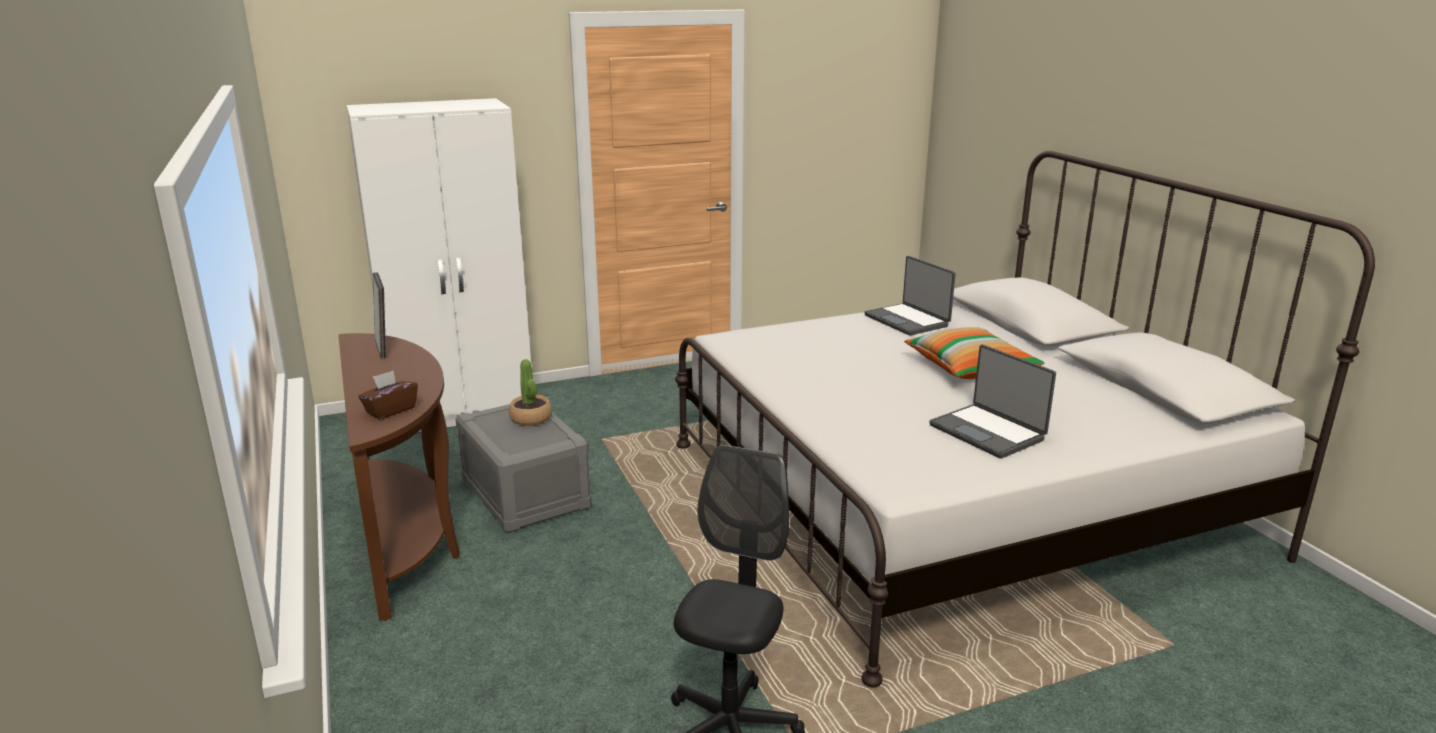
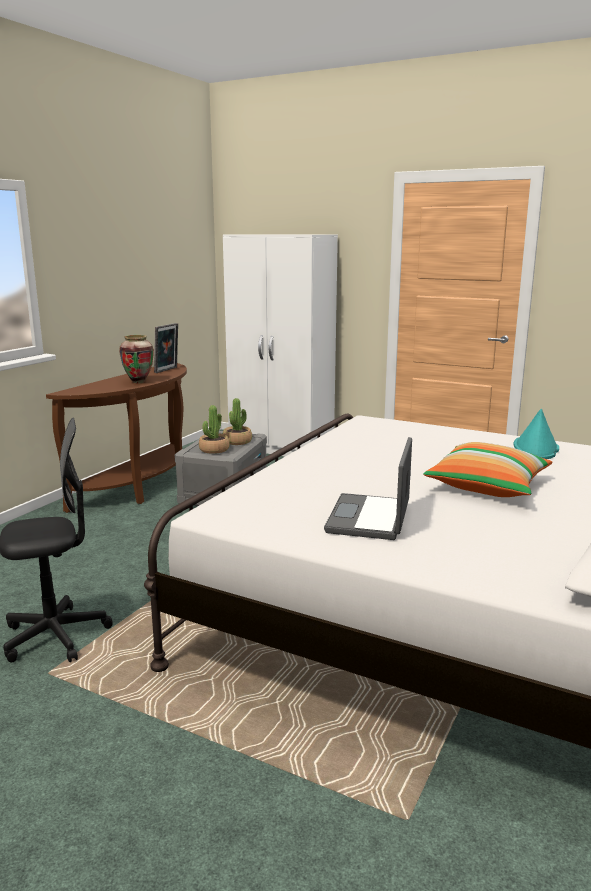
camera: 50 degrees right, 5 degrees down
brown tissue box [358,371,418,420] -> none
laptop [864,256,956,335] -> turquoise hat [513,409,559,459]
none -> vase [119,335,154,383]
none -> potted plant [199,405,230,454]

